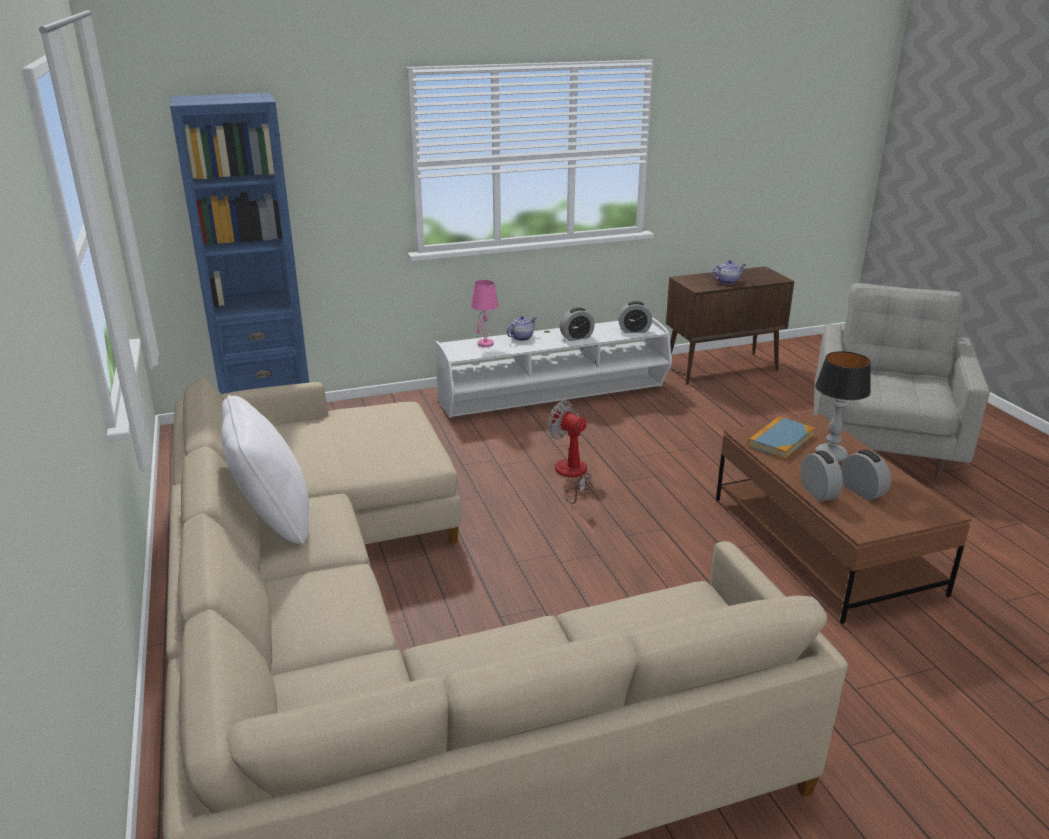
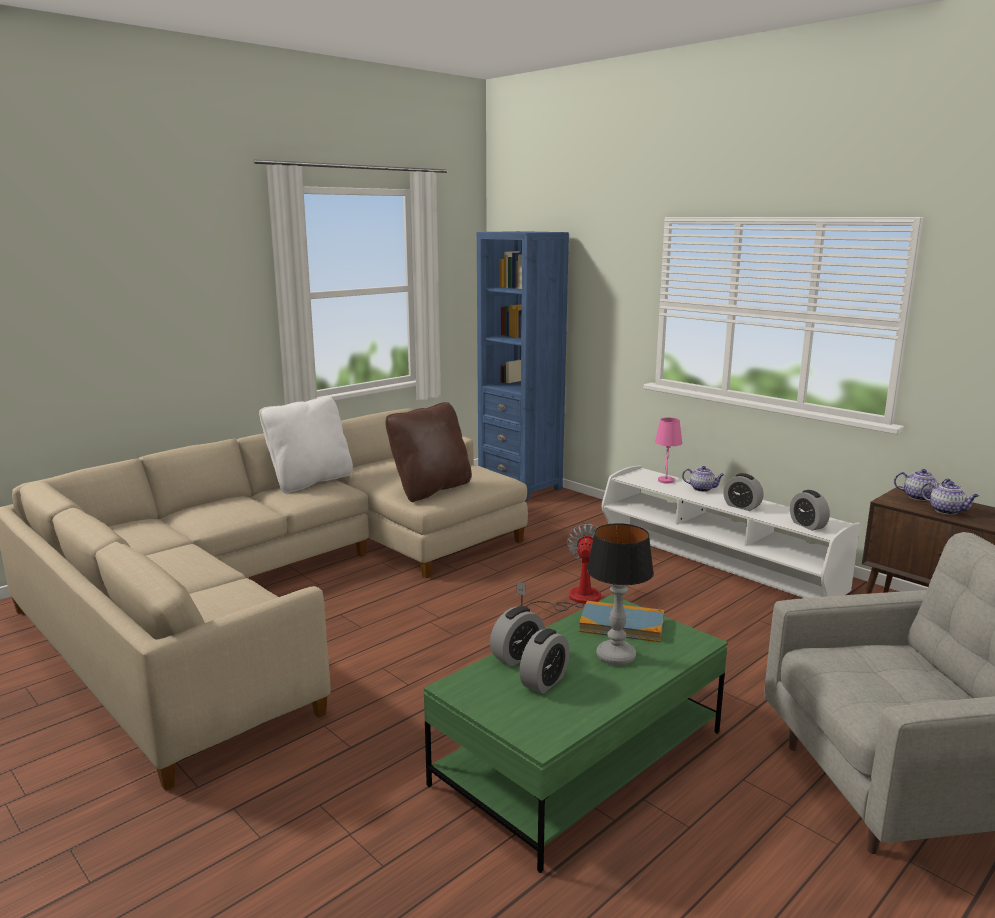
camera: 65 degrees right, 10 degrees down
brown coffee table [716,414,972,624] -> green coffee table [424,595,728,873]
none -> brown pillow [385,402,472,502]
none -> teapot [894,469,951,501]

